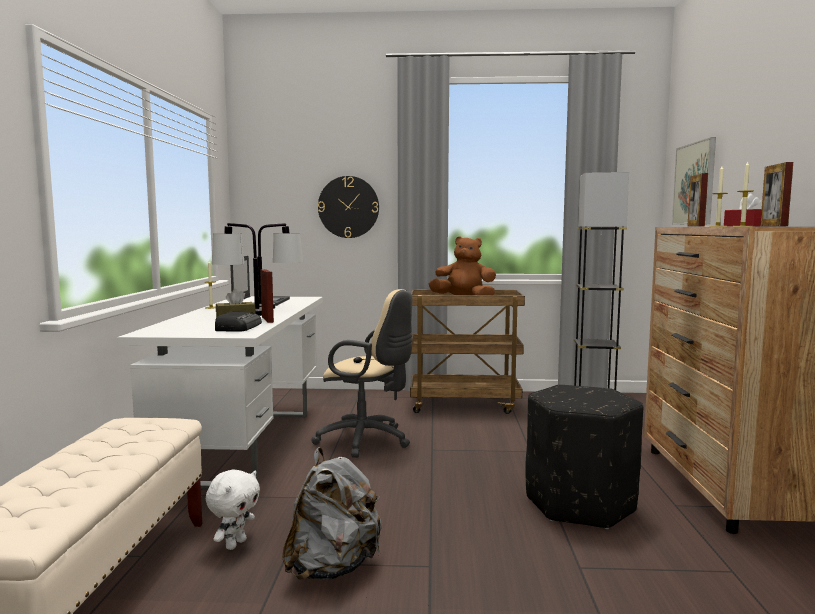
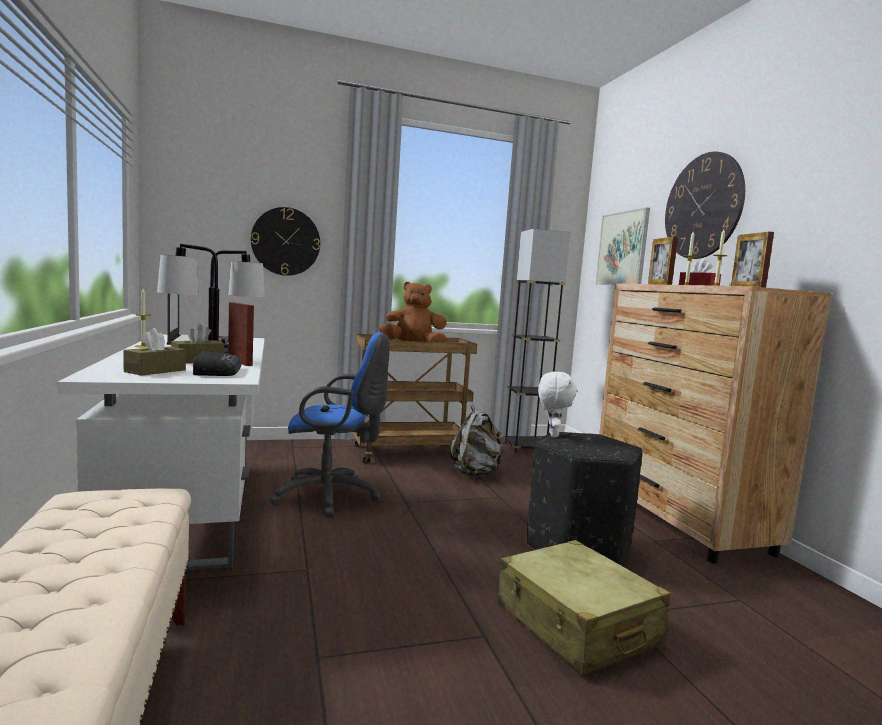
camera: 20 degrees left, 0 degrees up
white plush toy [206,470,260,550] -> white plush toy moved to [538,372,577,437]
grey backpack [282,447,382,580] -> grey backpack moved to [451,404,504,477]
beige office chair [311,289,412,458] -> blue office chair [269,332,390,517]
none -> brown tissue box [123,328,186,376]
none -> beige suitcase [498,540,671,676]
none -> wall clock [665,151,745,259]

